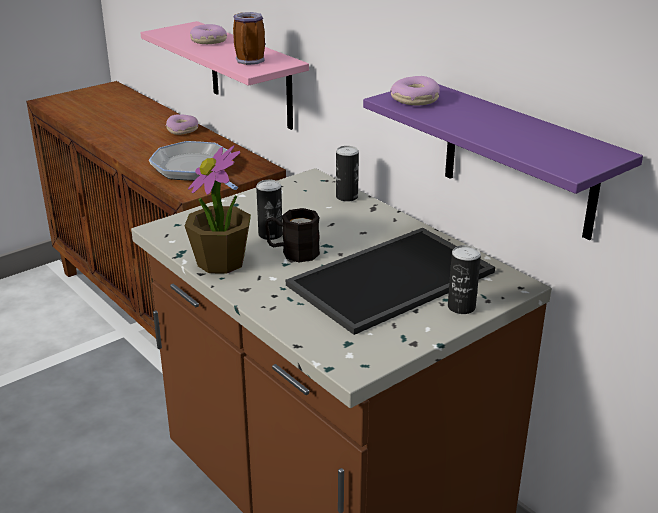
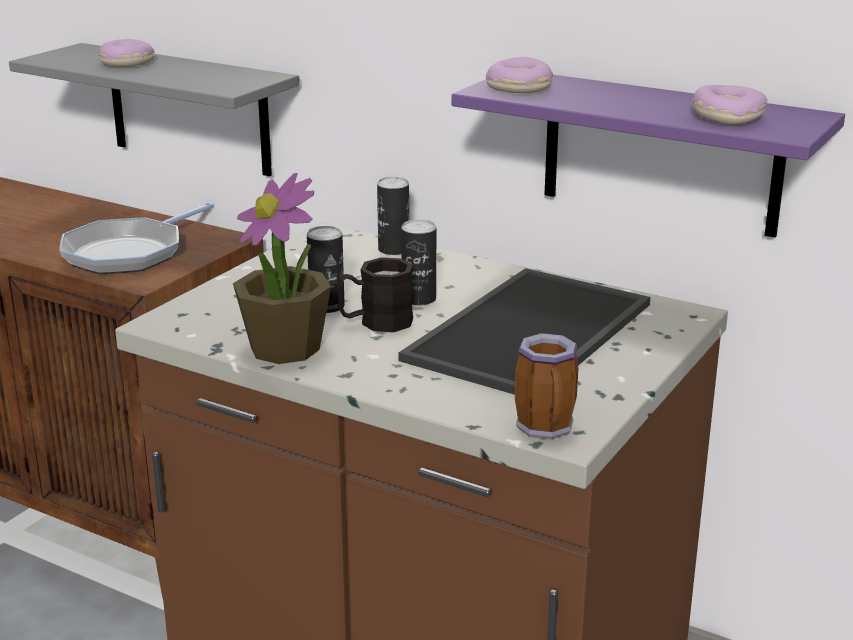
camera: 20 degrees left, 5 degrees down
pink shelf [140,21,309,130] -> grey shelf [9,43,299,176]
frying pan [149,141,238,190] -> frying pan turned 90 degrees counterclockwise [60,203,214,274]
donut [166,114,198,135] -> donut moved to [692,85,767,125]
mug [233,12,265,65] -> mug moved to [515,333,578,439]
can [448,245,481,314] -> can moved to [401,219,436,306]

